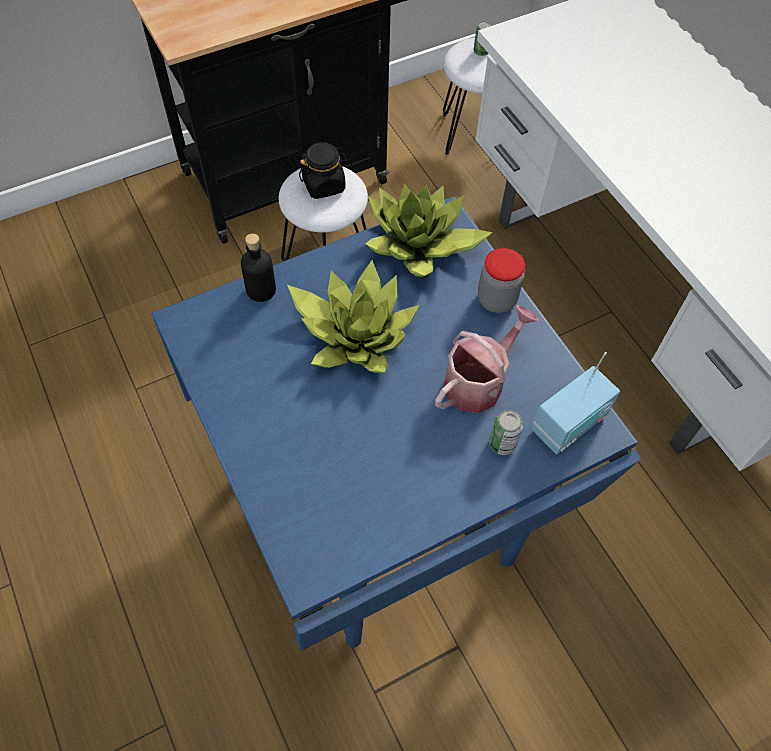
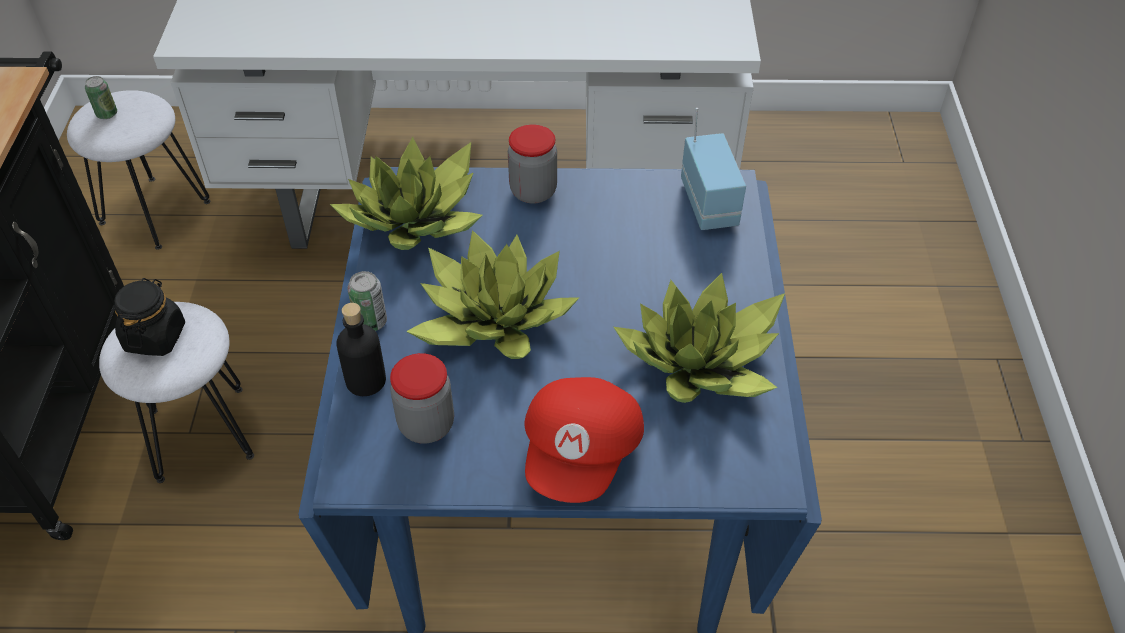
camera: 60 degrees left, 10 degrees down
watering can [435,305,538,413] -> none
can [489,410,523,455] -> can moved to [348,271,387,331]
none -> jar [390,353,454,444]
none -> red cap [524,377,644,503]
none -> potted plant [614,273,785,403]

